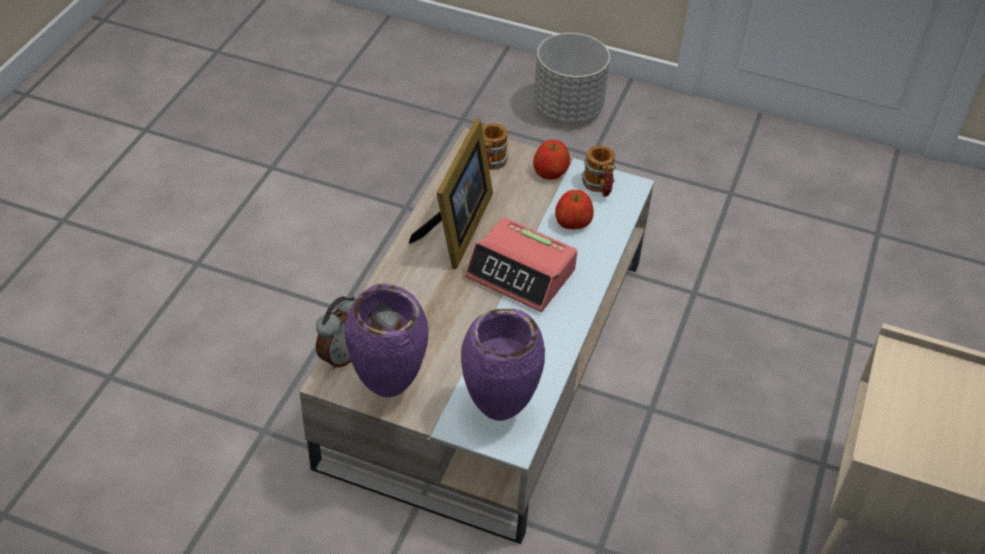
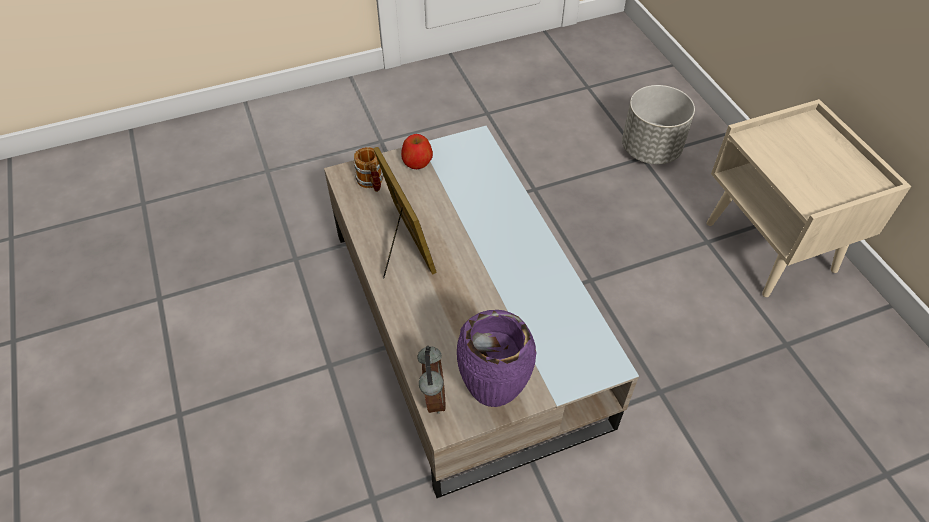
camera: 40 degrees left, 5 degrees up
purple vase [461,309,545,421] -> none
alarm clock [465,217,577,312] -> none
grey planter [534,33,610,123] -> grey planter moved to [622,85,695,164]
apple [555,190,594,230] -> none
mug [582,145,616,197] -> none

